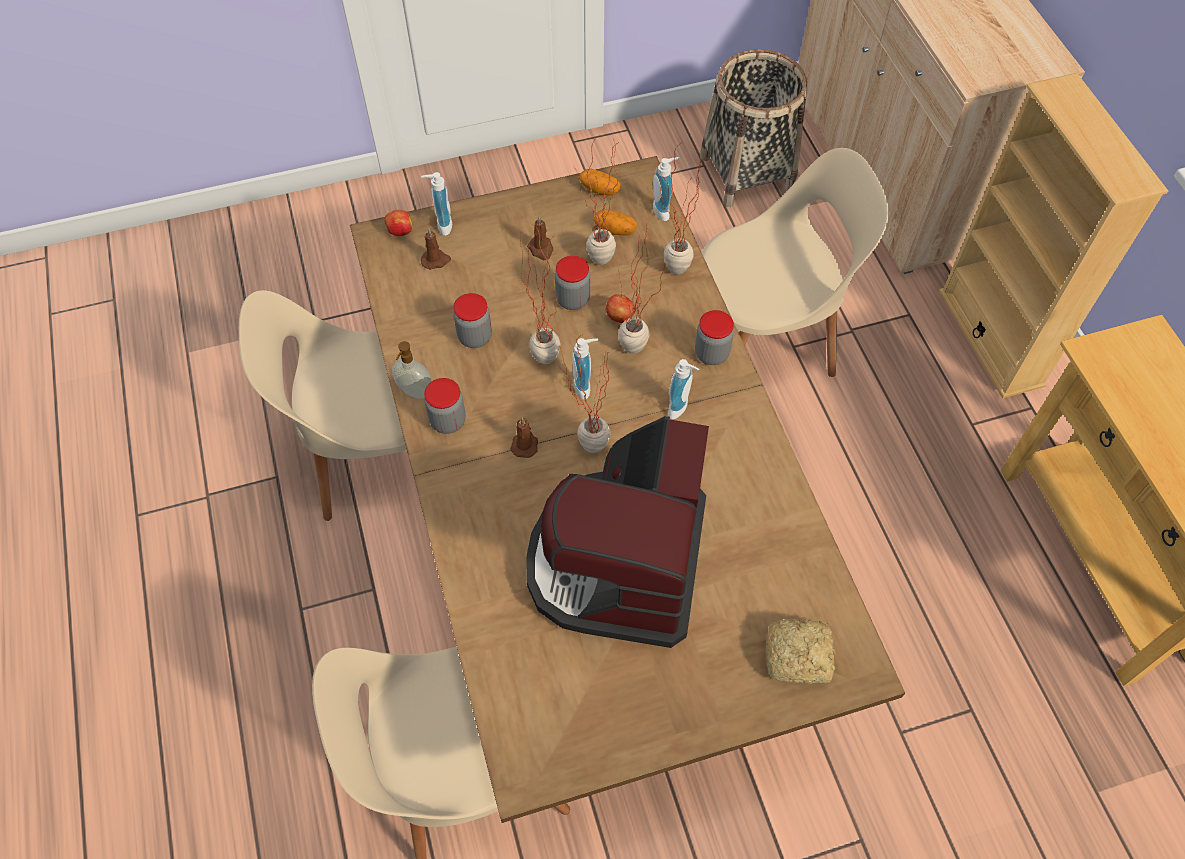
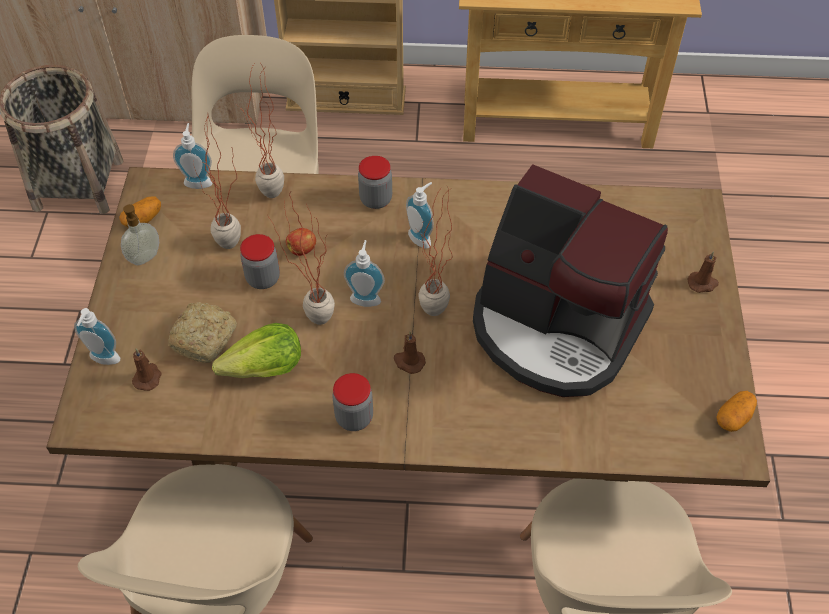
camera: 70 degrees left, 5 degrees down
apple [384,210,412,236] -> none
soap dispenser [392,341,432,399] -> soap dispenser moved to [121,204,159,265]
jar [453,293,492,348] -> lettuce [212,323,301,378]
brown candle [527,216,553,260] -> brown candle moved to [688,251,719,293]
potato [594,209,638,236] -> potato moved to [716,391,757,432]
potted plant [618,223,665,354] -> none
bread [766,619,836,684] -> bread moved to [168,302,237,363]

